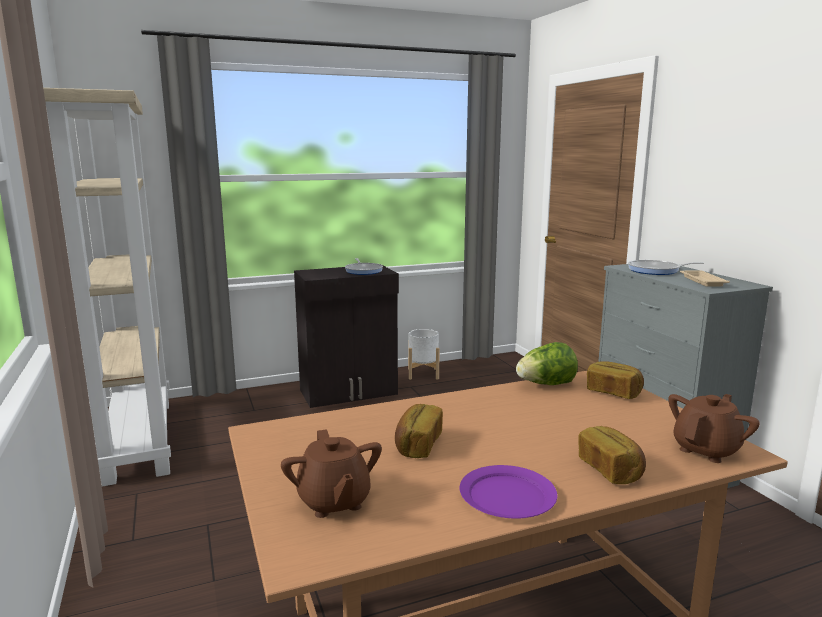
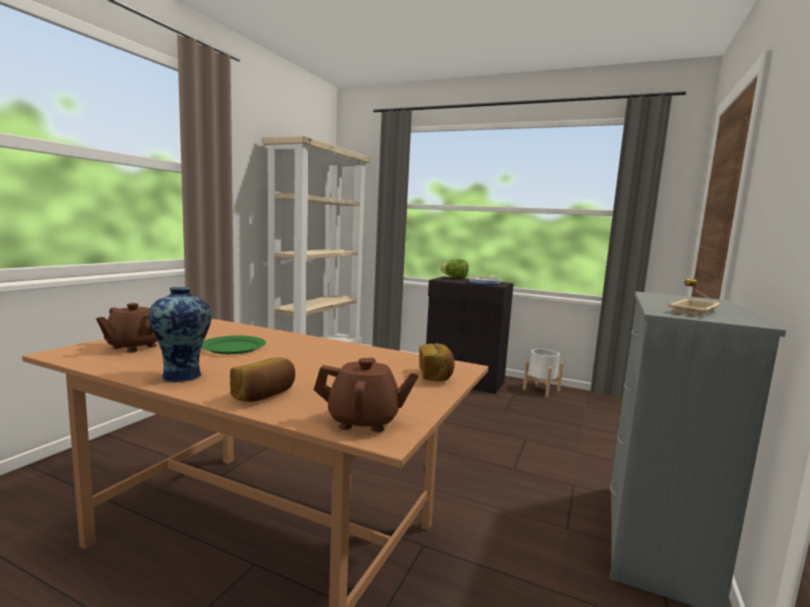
camera: 45 degrees right, 5 degrees down
bread [395,404,443,458] -> green plate [201,336,266,354]
purple plate [459,465,557,519] -> vase [149,287,212,383]
lettuce [516,342,578,385] -> lettuce moved to [441,259,468,279]
frying pan [628,260,704,275] -> none

